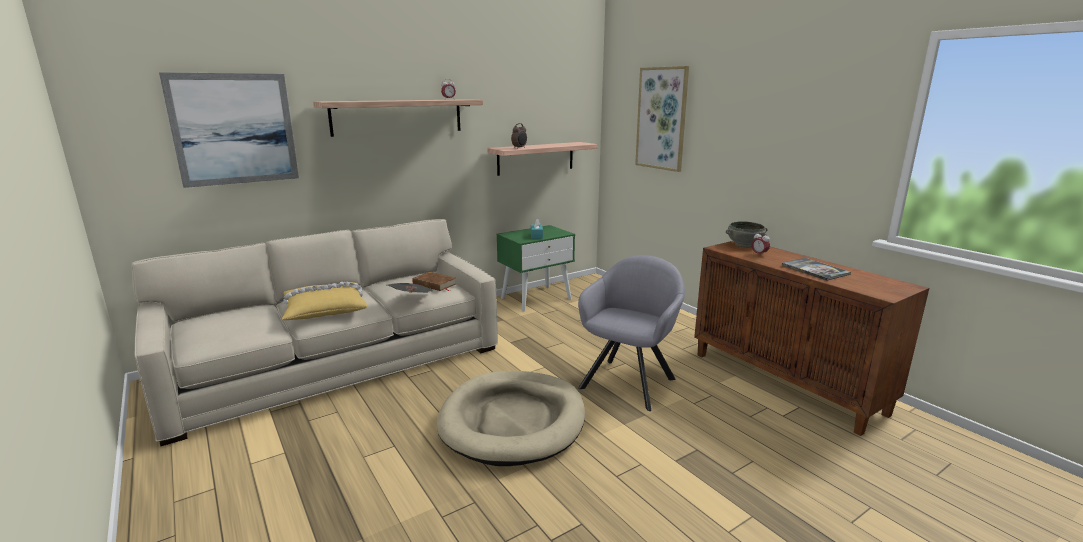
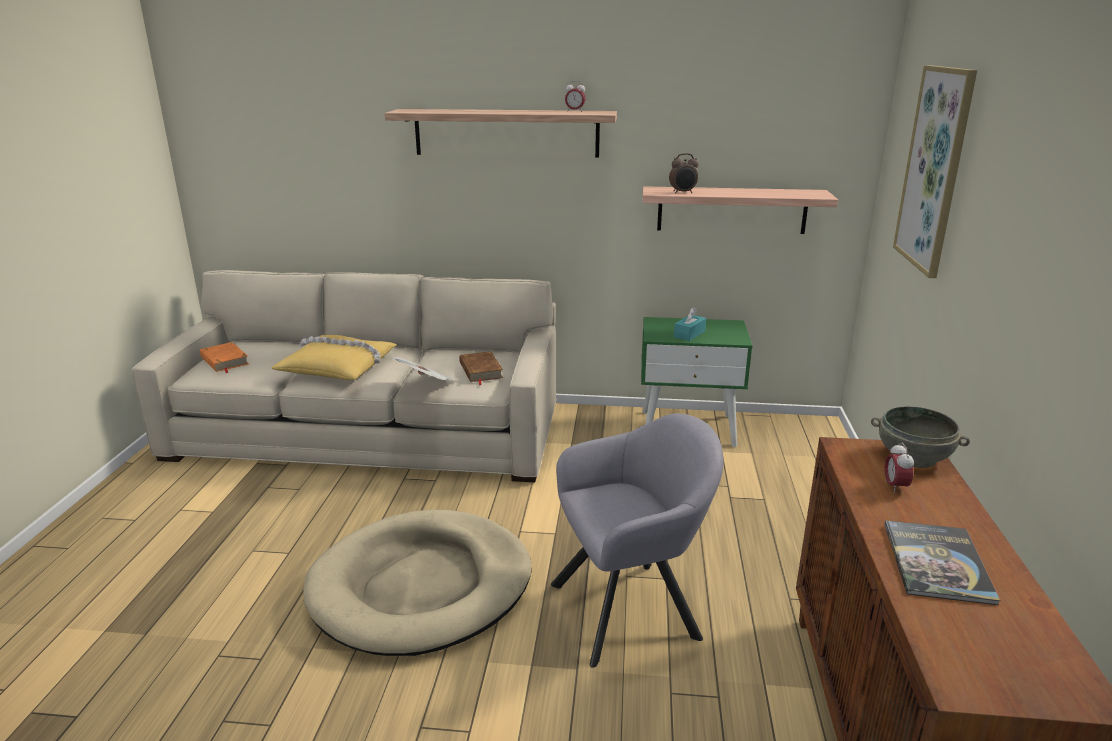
camera: 40 degrees right, 5 degrees up
picture [159,72,299,188] -> none
none -> orange book [200,342,249,373]

